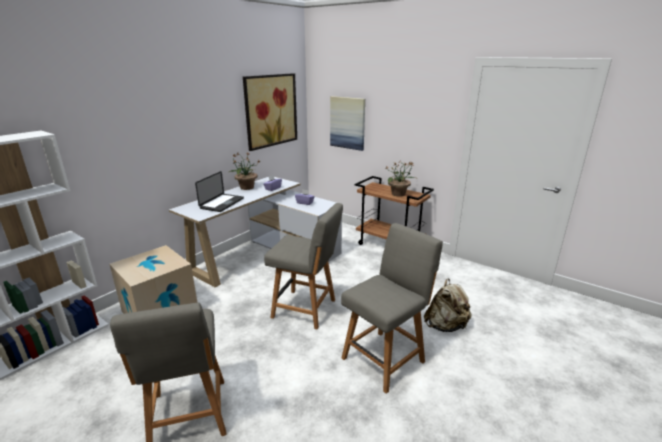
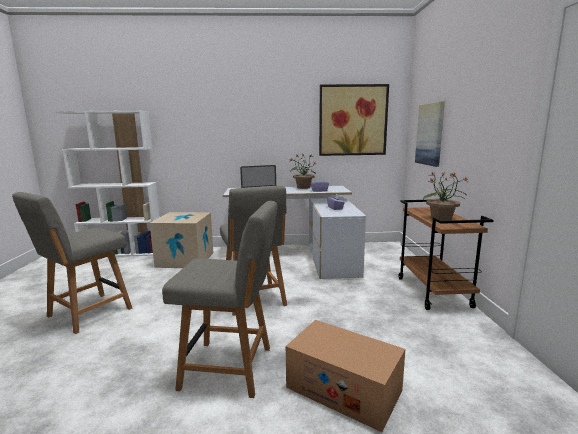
camera: 50 degrees right, 10 degrees down
beige backpack [424,278,472,332] -> cardboard box [286,320,405,432]

